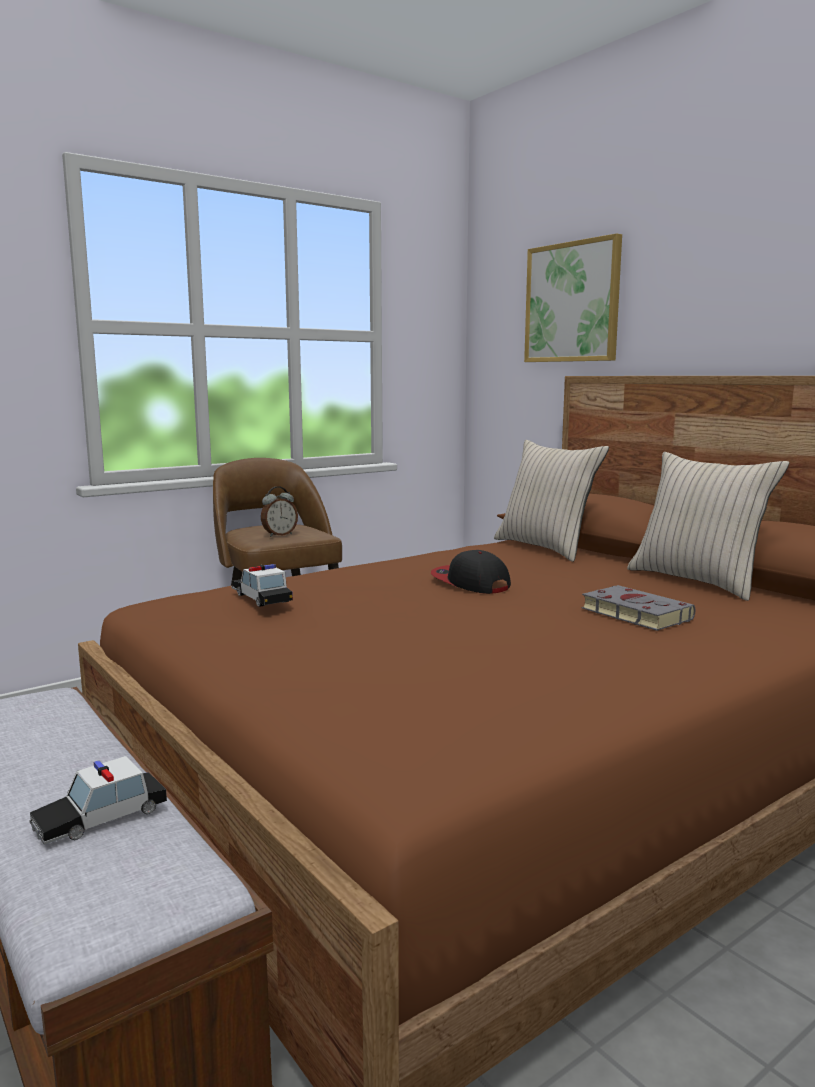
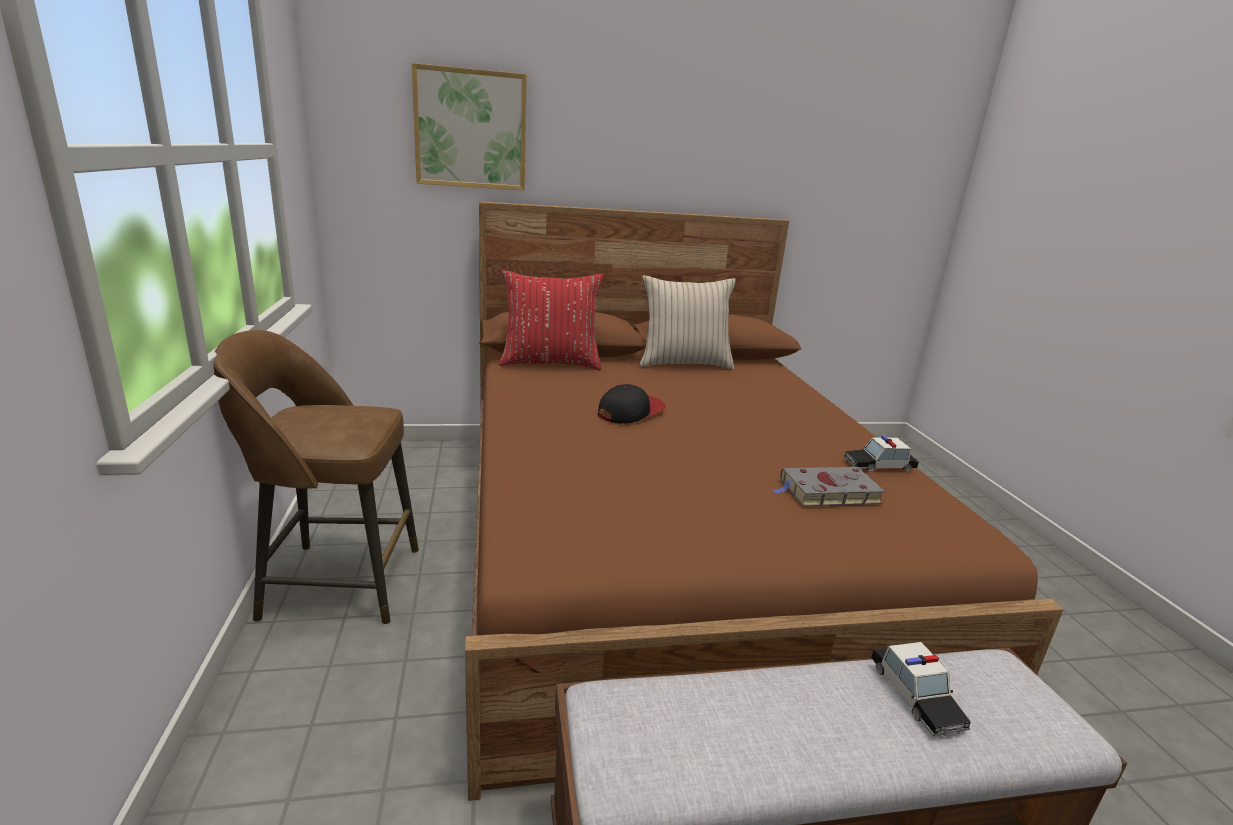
camera: 65 degrees left, 10 degrees up
toy car [231,564,293,607] -> toy car moved to [843,435,919,472]
alarm clock [261,486,298,537] -> none
cap [431,550,511,594] -> cap turned 150 degrees clockwise [598,384,666,424]
beige pillow [494,440,609,562] -> red pillow [499,270,603,370]
grey book [582,585,695,631] -> grey book moved to [772,467,885,506]

